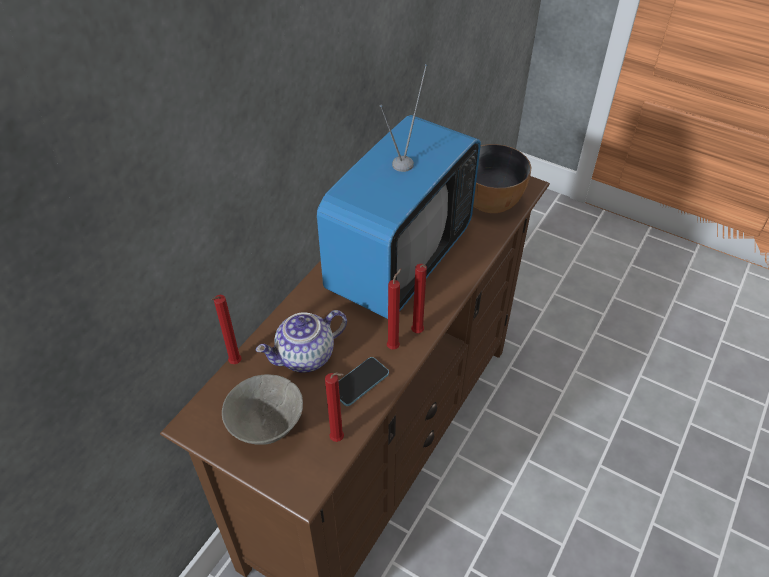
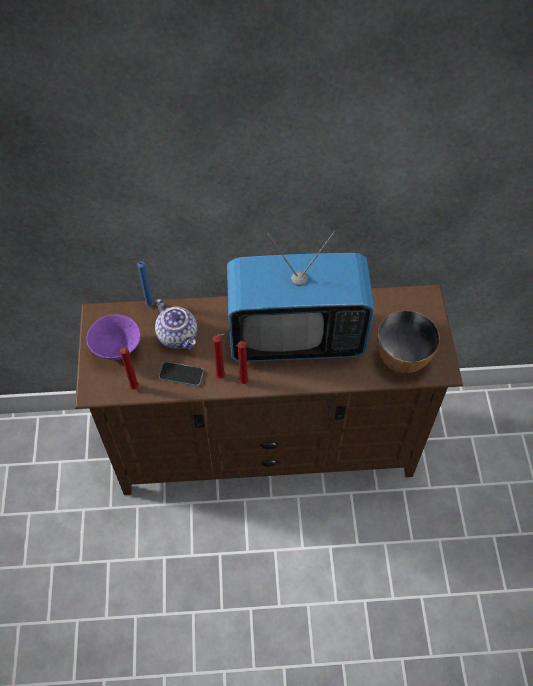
camera: 55 degrees right, 10 degrees up
red candle [211,295,242,364] -> blue candle [132,261,154,307]
grey bowl [222,374,303,445] -> purple bowl [86,315,141,360]
teapot [256,310,347,373] -> teapot turned 150 degrees counterclockwise [155,299,197,350]

